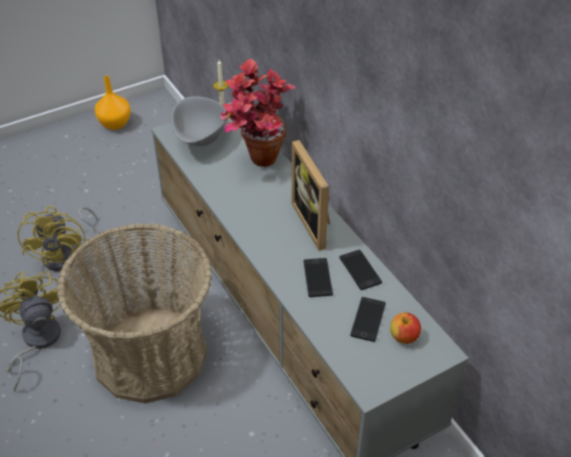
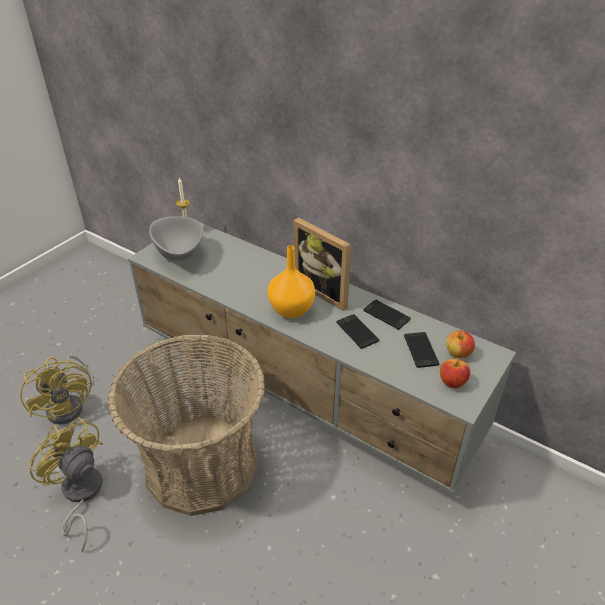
camera: 25 degrees left, 5 degrees down
orange vase [95,76,131,130] -> orange vase moved to [267,245,315,318]
potted plant [220,59,296,167] -> none
none -> apple [440,359,470,389]

